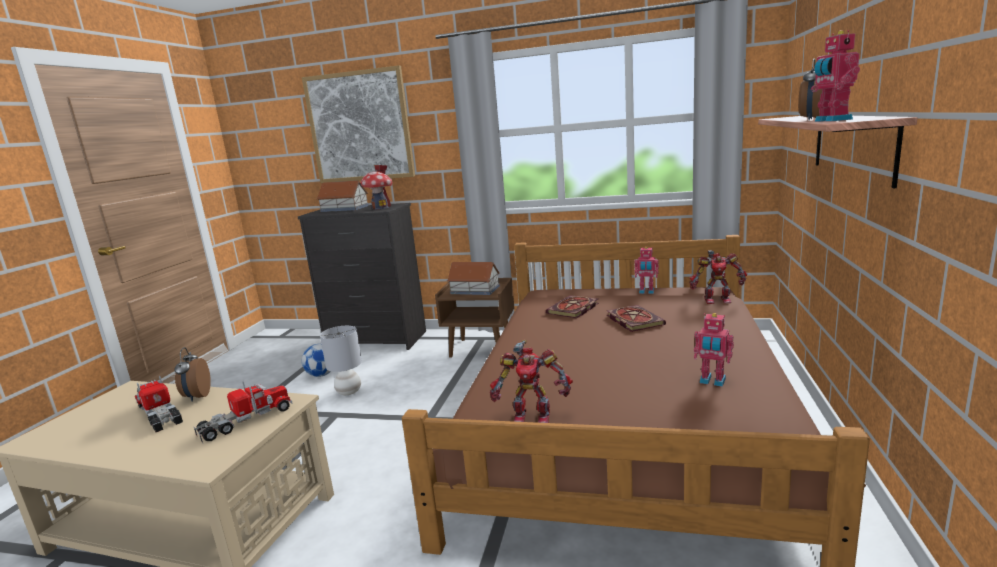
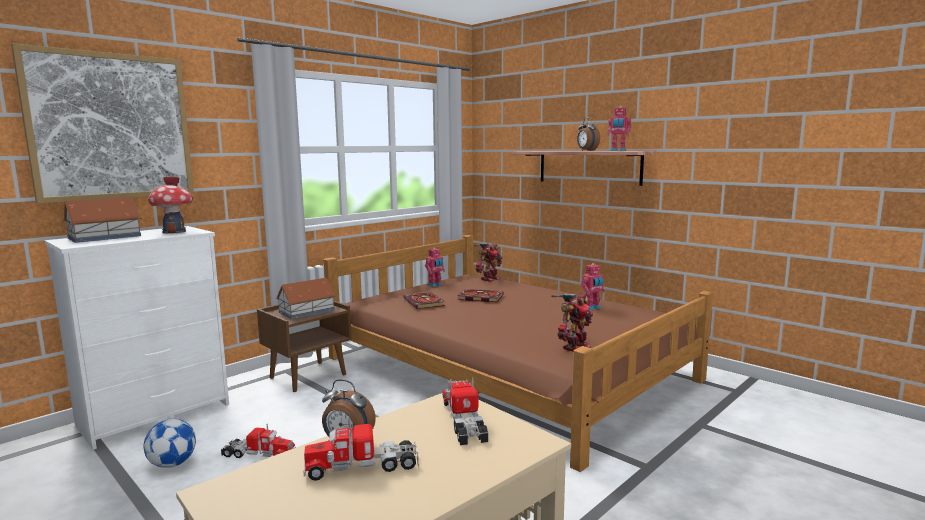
camera: 60 degrees left, 5 degrees down
black dresser [298,203,426,350] -> white dresser [44,226,229,450]
grey table lamp [320,326,362,395] -> toy truck [221,423,296,458]

